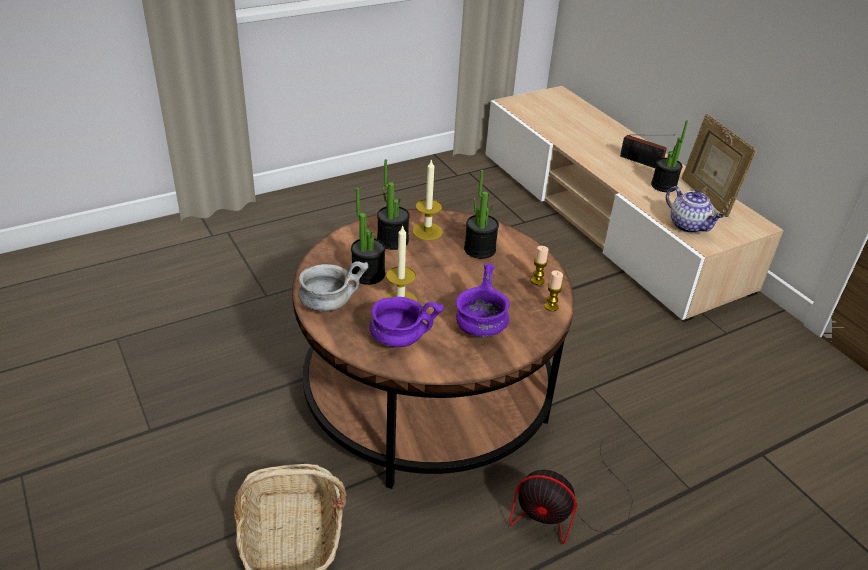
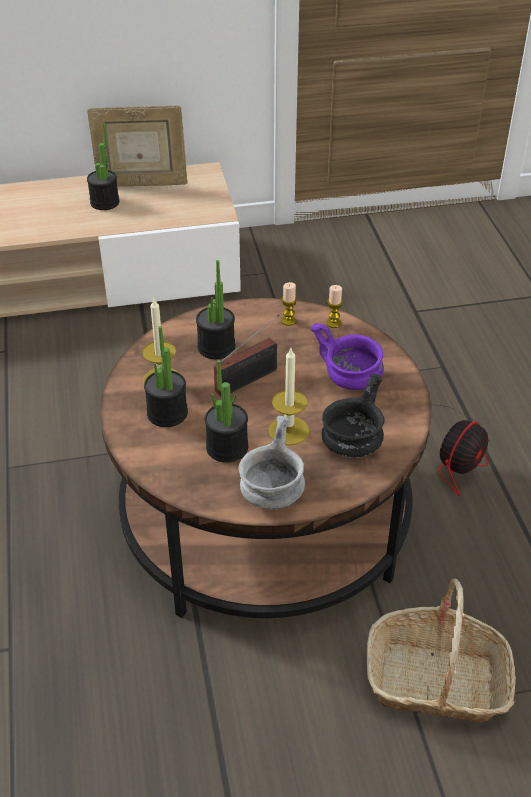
camera: 70 degrees left, 5 degrees up
purple bowl [369,297,444,347] -> black bowl [321,373,385,458]
radio [620,135,667,168] -> radio moved to [214,314,279,397]
teapot [666,186,724,233] -> none

